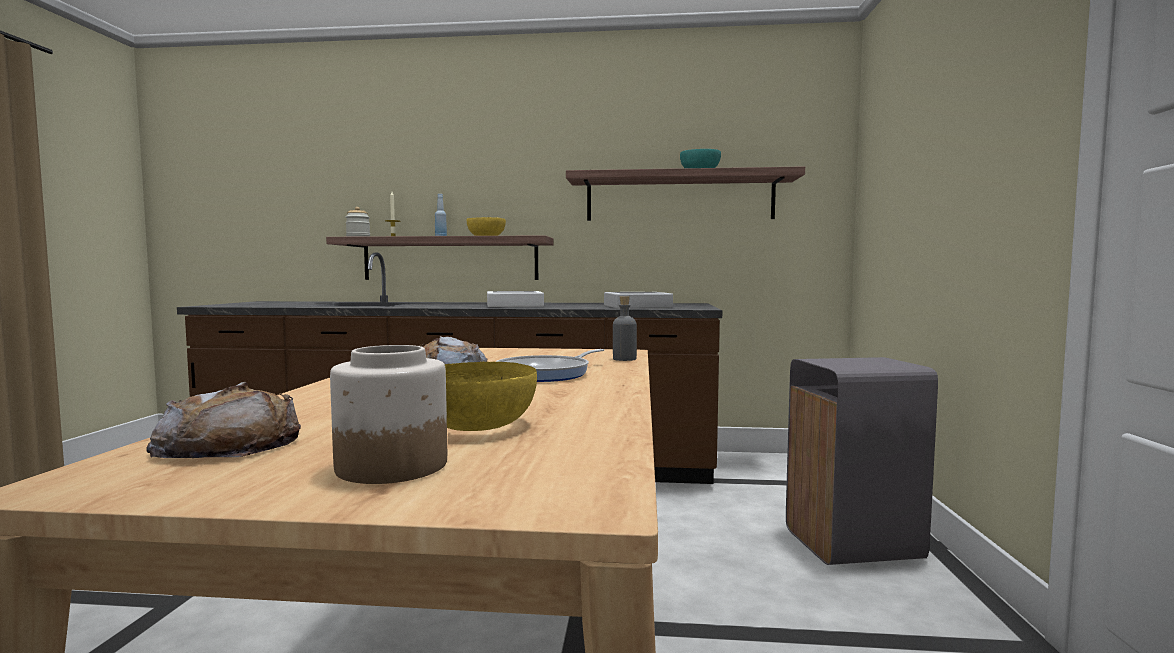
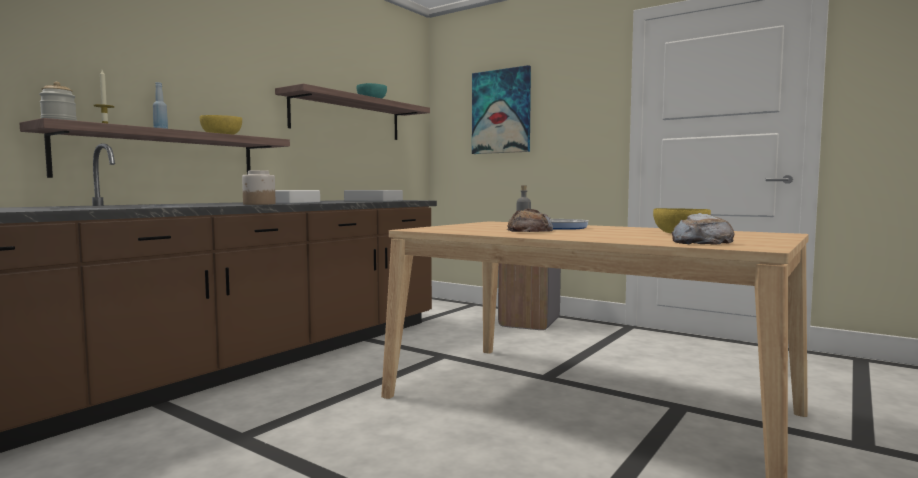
camera: 60 degrees left, 0 degrees up
jar [330,345,447,484] -> jar moved to [242,170,276,205]
none -> picture [472,65,531,154]

